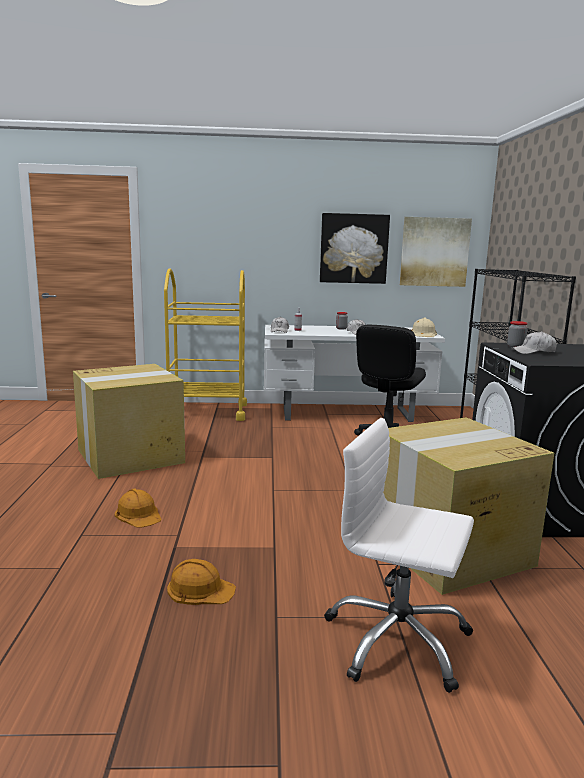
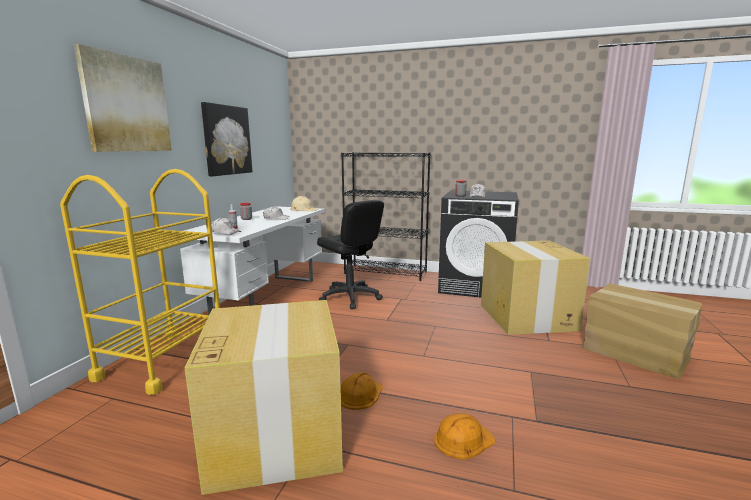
camera: 70 degrees left, 0 degrees up
orange hard hat [167,559,236,605] -> orange hard hat moved to [341,372,383,410]
white office chair [324,418,474,693] -> cardboard box [583,283,702,379]
picture [400,217,472,287] -> picture moved to [74,44,172,152]

